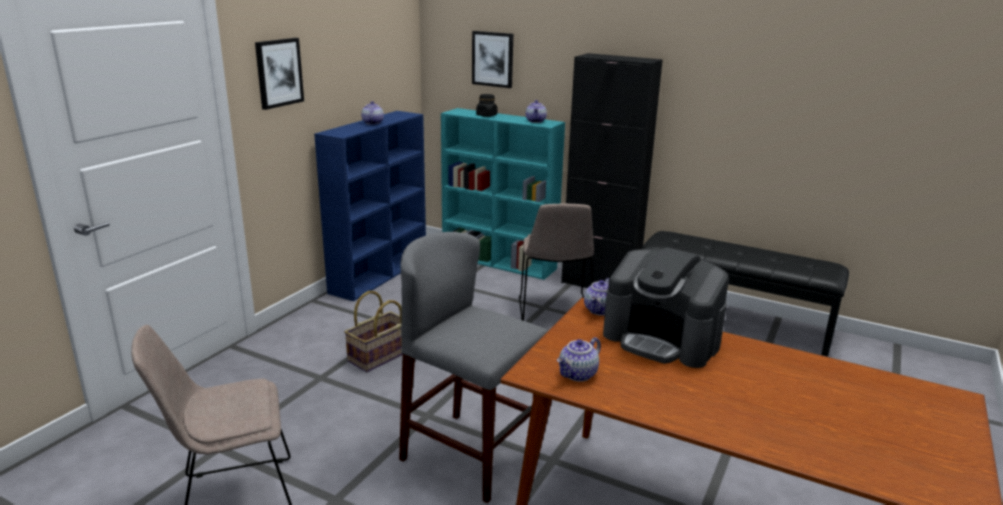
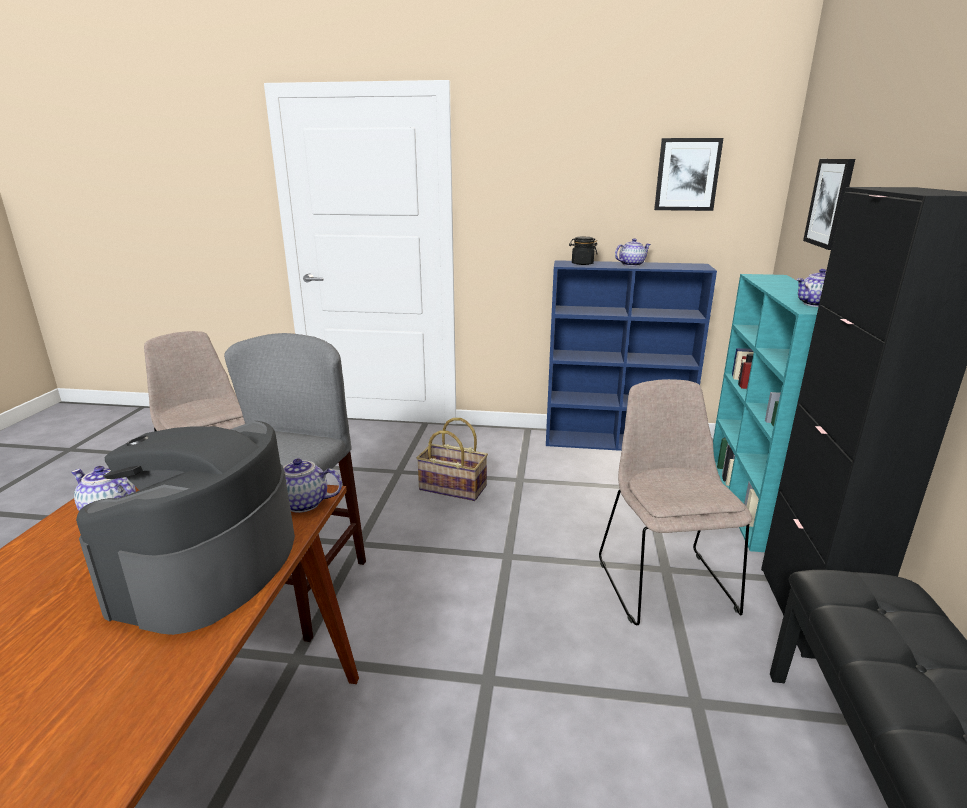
camera: 70 degrees right, 0 degrees up
picture [255,38,304,110] -> picture moved to [654,138,723,211]
black jar [476,94,497,117] -> black jar moved to [569,237,597,265]
beige chair [519,204,594,321] -> beige chair turned 105 degrees clockwise [599,379,752,625]

